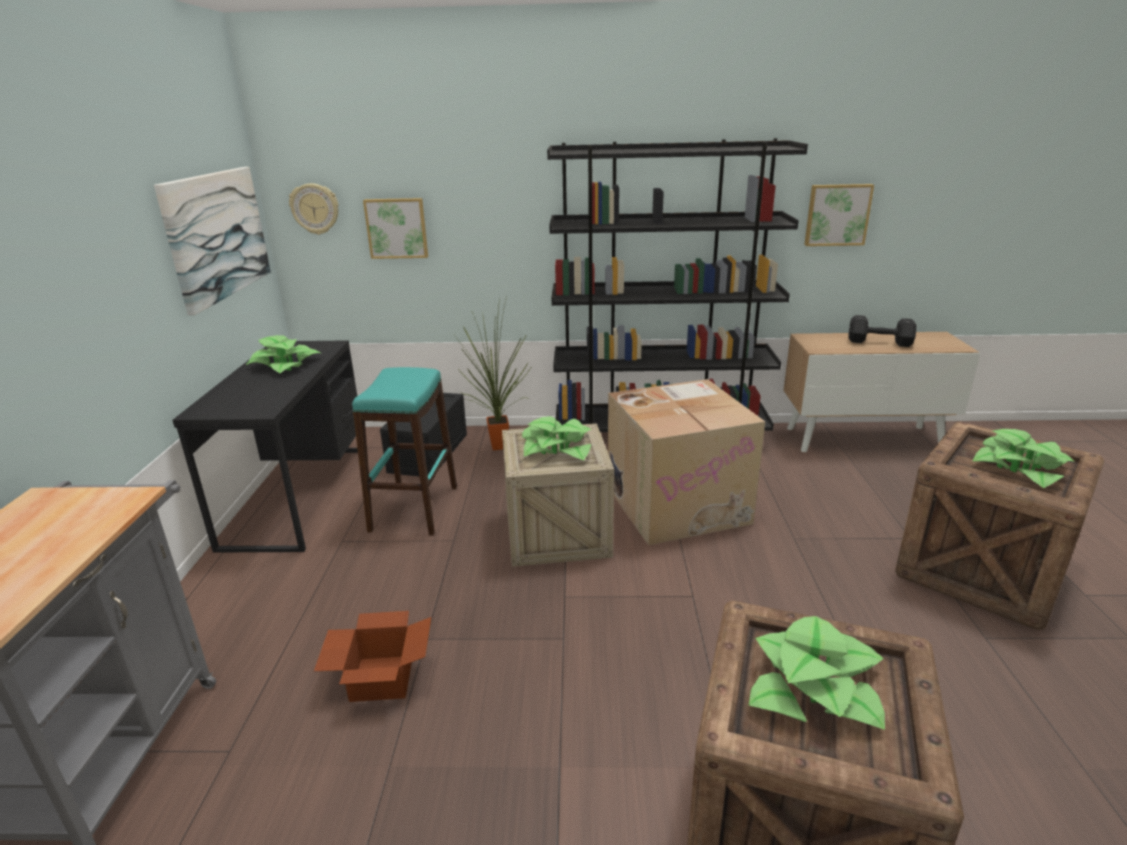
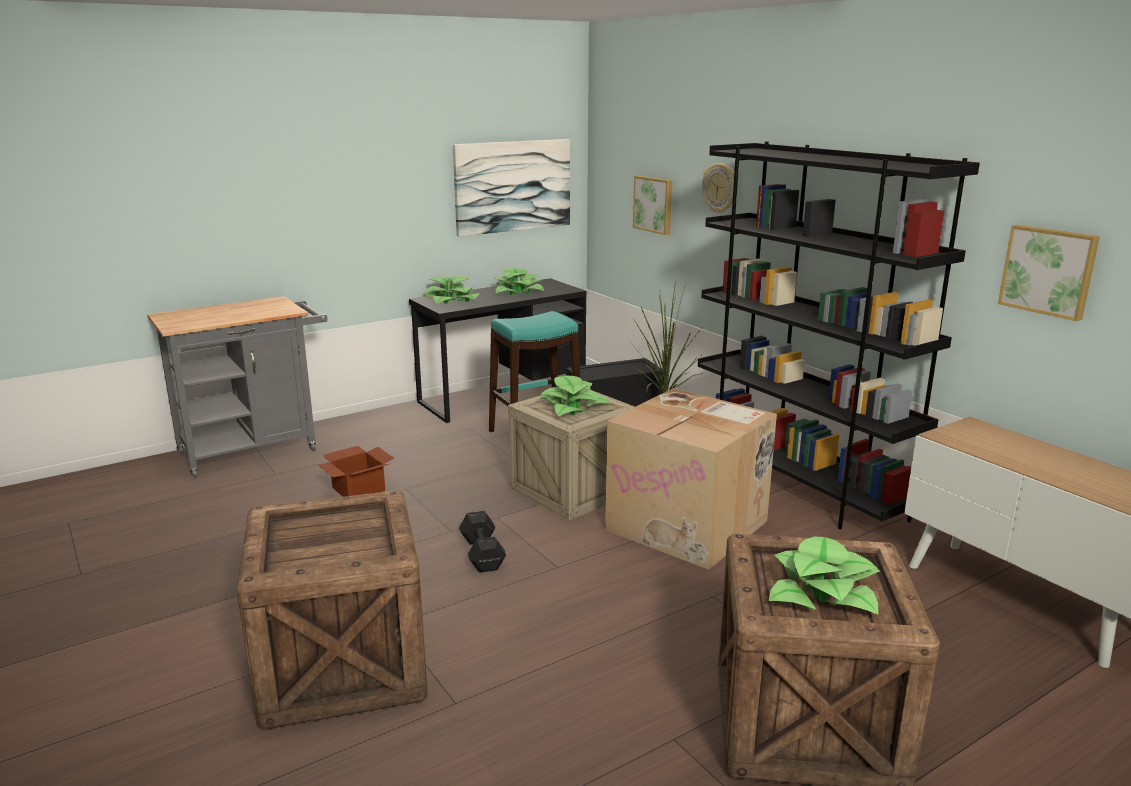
camera: 55 degrees right, 5 degrees down
wall clock [289,183,338,235] -> wall clock moved to [702,163,738,213]
potted plant [749,616,885,730] -> potted plant moved to [424,276,479,304]
black dumbbell [848,315,917,347] -> black dumbbell moved to [459,511,506,573]

